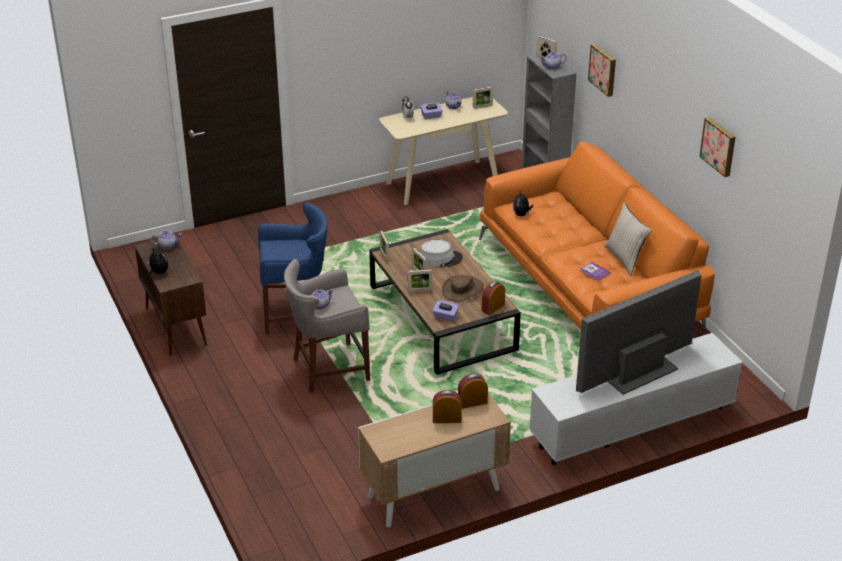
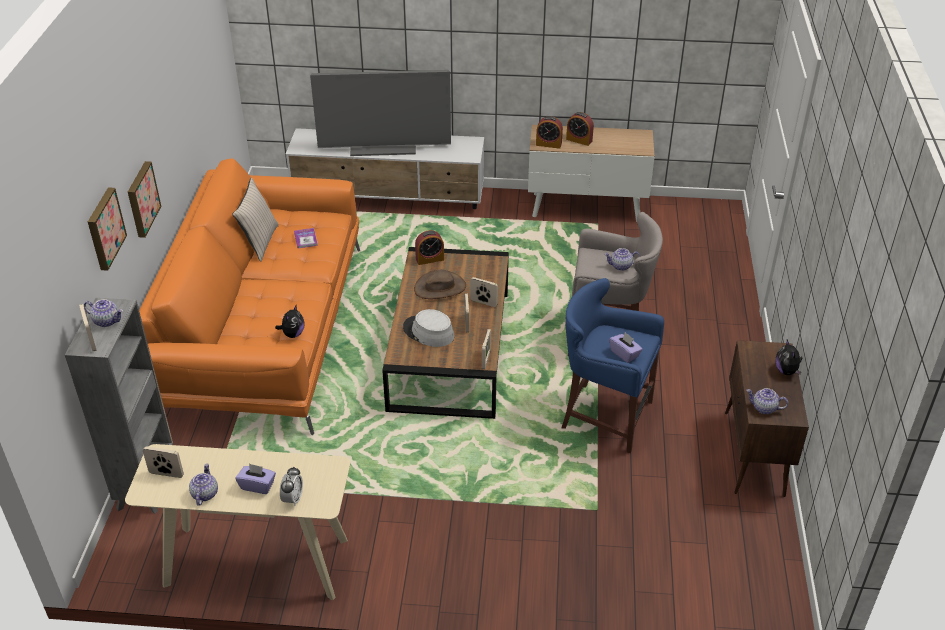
camera: 150 degrees left, 5 degrees up
purple tissue box [432,300,459,321] -> purple tissue box moved to [609,332,643,363]
picture [699,117,735,177] -> picture moved to [128,161,161,238]

